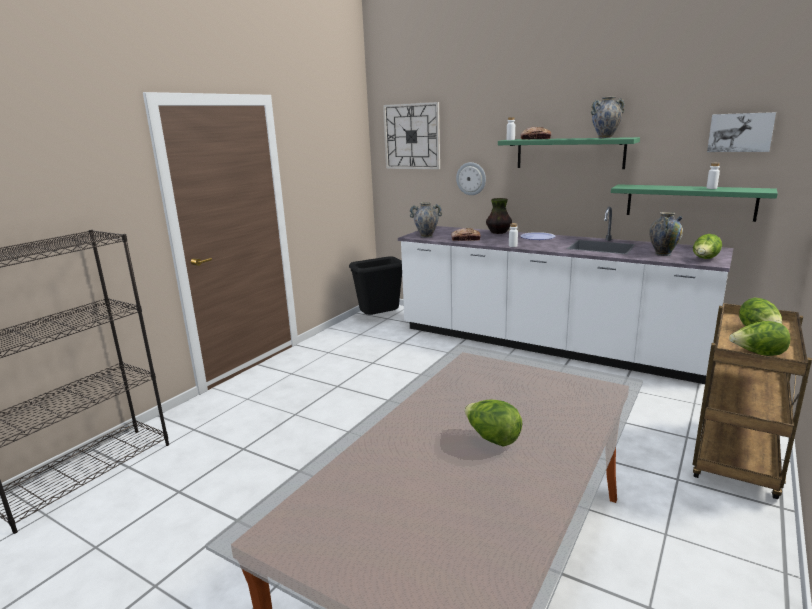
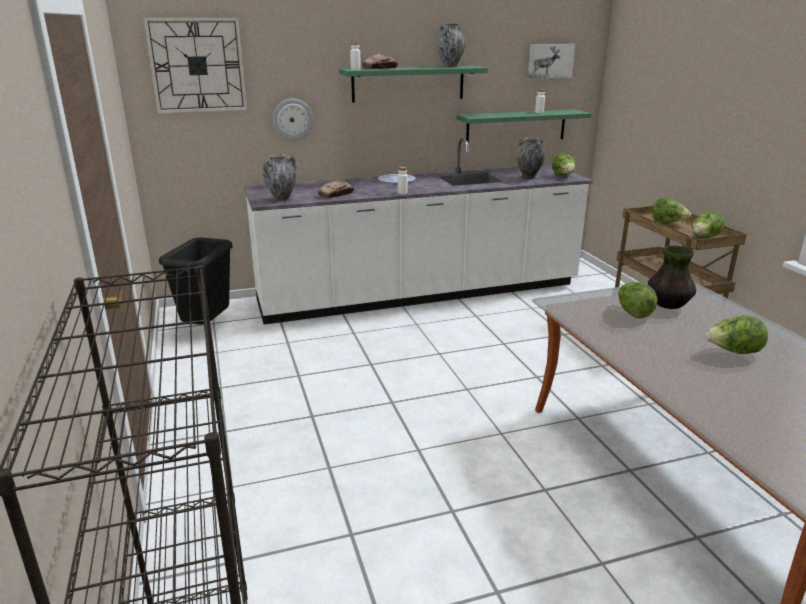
camera: 50 degrees left, 5 degrees up
vase [486,198,512,234] -> vase moved to [648,246,696,309]
none -> lettuce [618,282,657,318]

